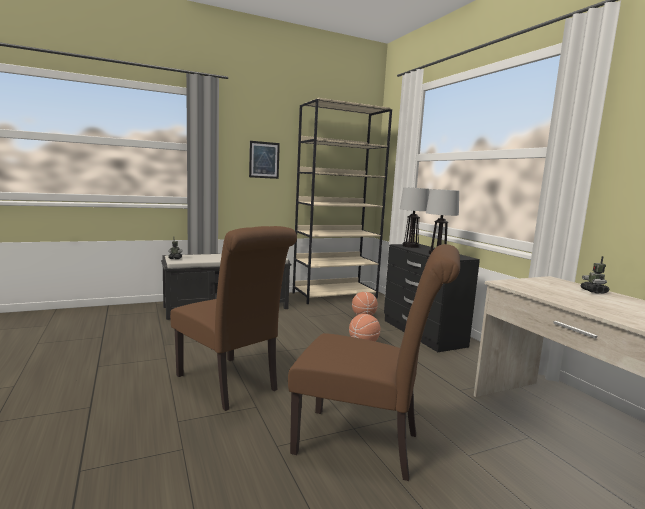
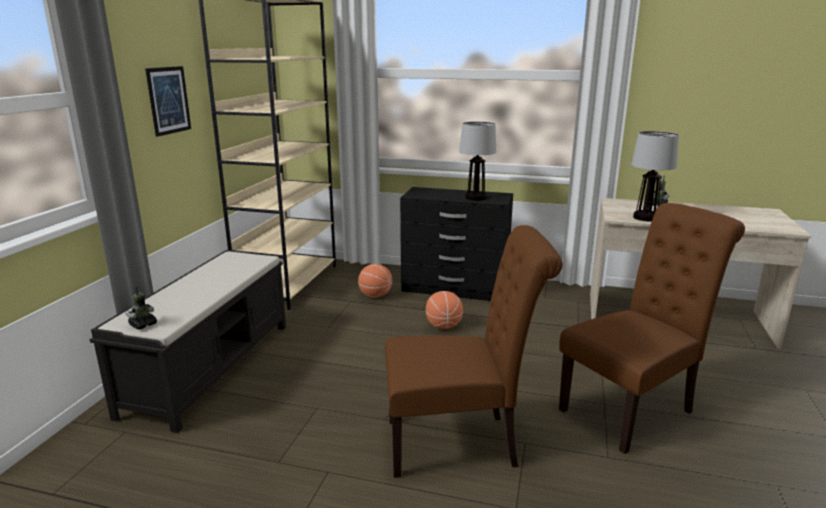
camera: 50 degrees left, 10 degrees up
table lamp [400,187,429,248] -> table lamp moved to [631,131,679,222]

